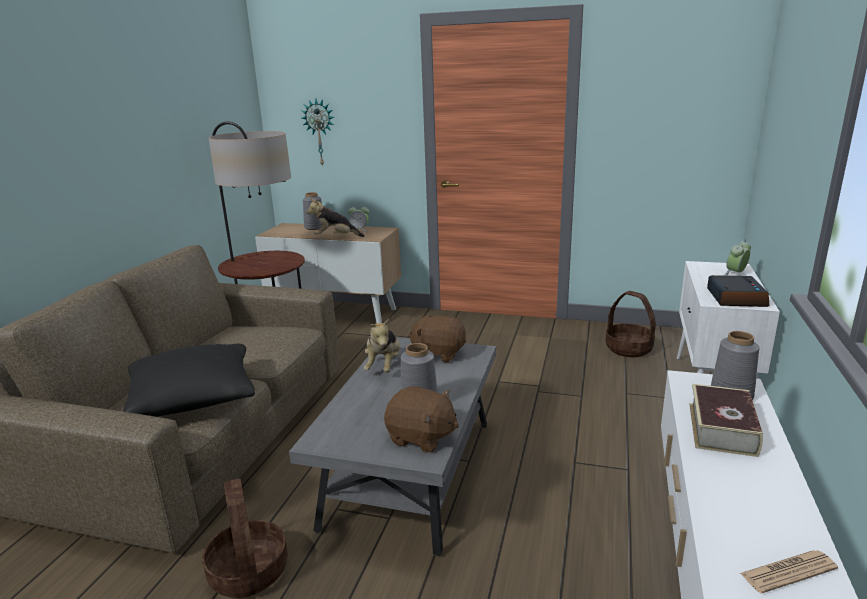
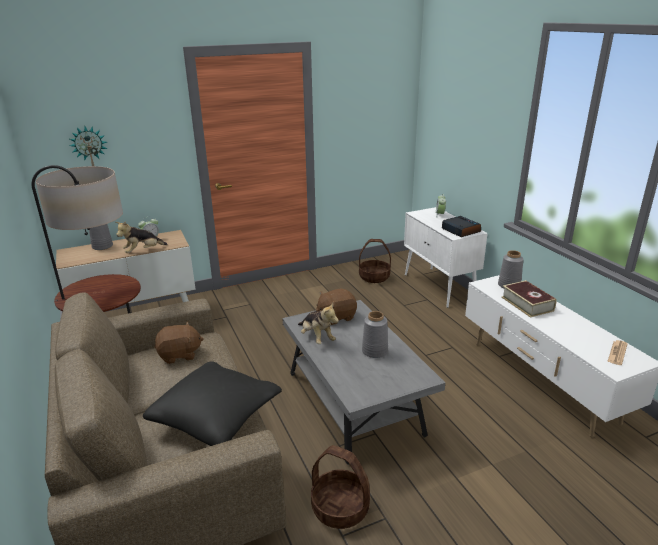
camera: 40 degrees left, 5 degrees up
brown plush toy [384,386,459,453] -> brown plush toy moved to [155,322,204,364]

